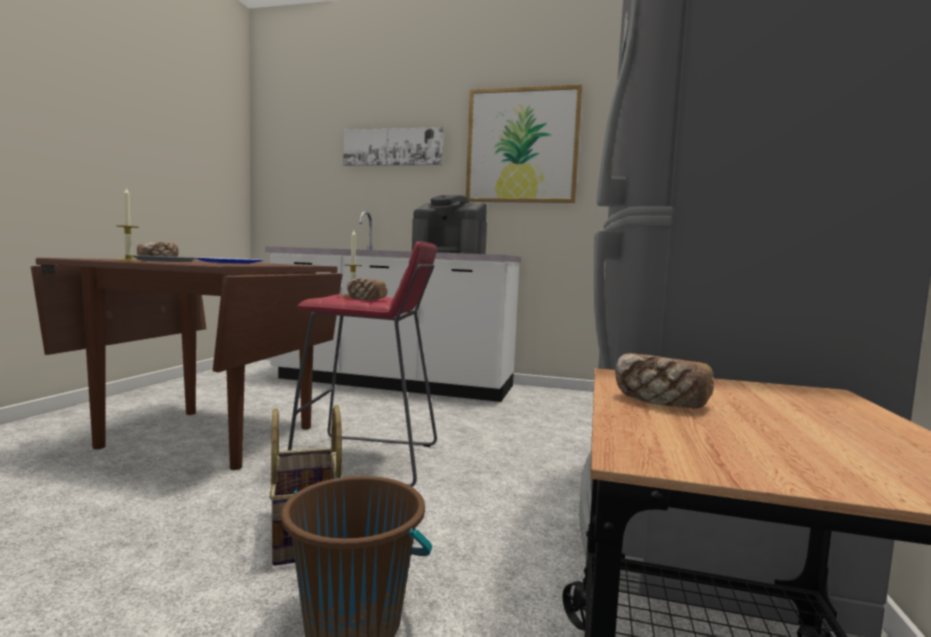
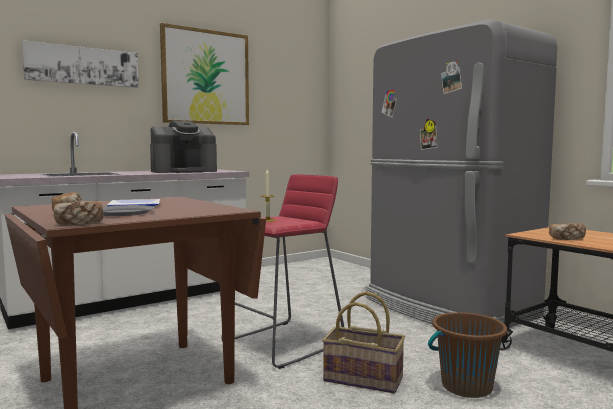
camera: 50 degrees left, 0 degrees up
candle [116,187,142,261] -> none
bread [347,278,388,300] -> bread moved to [54,201,103,225]

